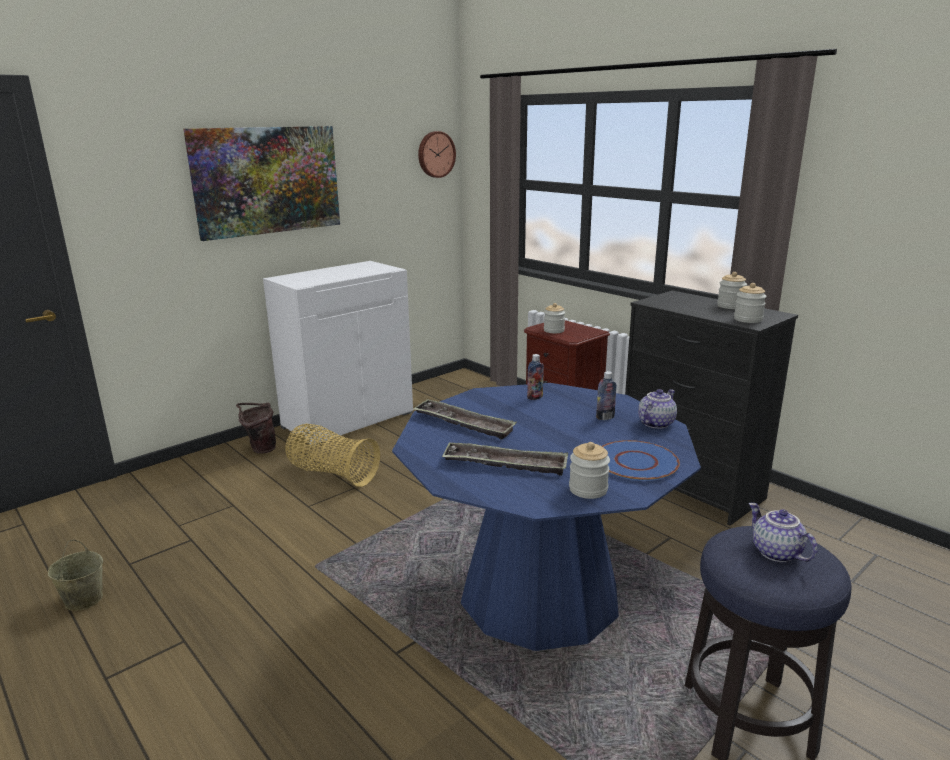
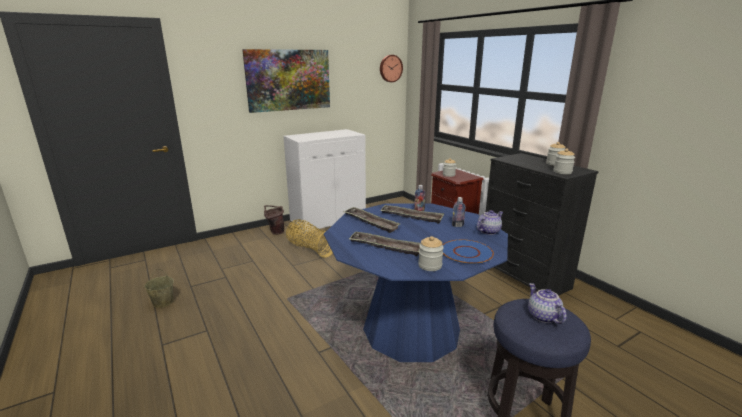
camera: 10 degrees right, 0 degrees up
none -> tray [380,205,444,224]

